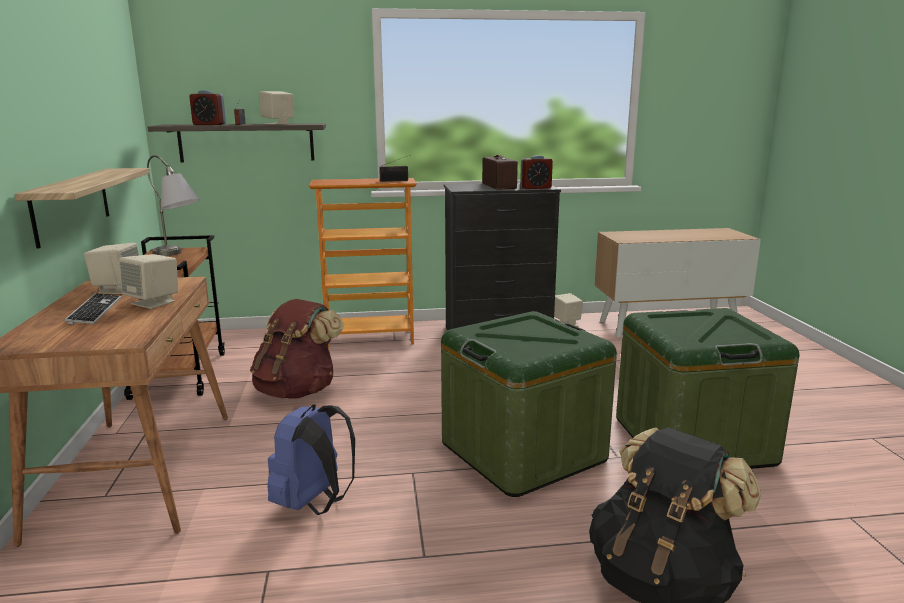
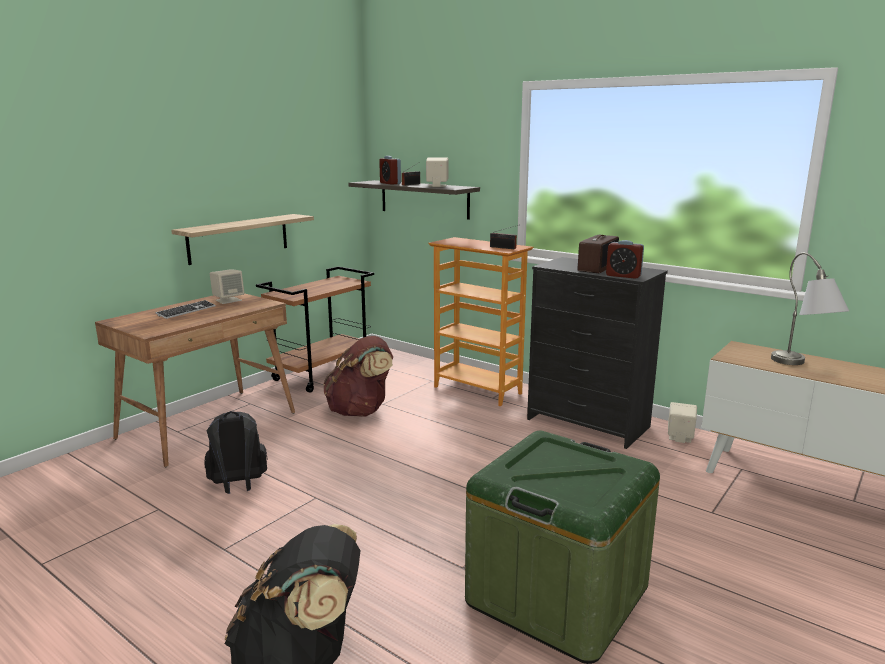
camera: 45 degrees right, 0 degrees up
beige speaker [119,254,178,309] -> none
grey table lamp [147,155,200,256] -> grey table lamp moved to [771,253,849,365]
blue backpack [267,404,355,515] -> black backpack [204,411,268,494]
green storage box [441,311,617,497] -> none

